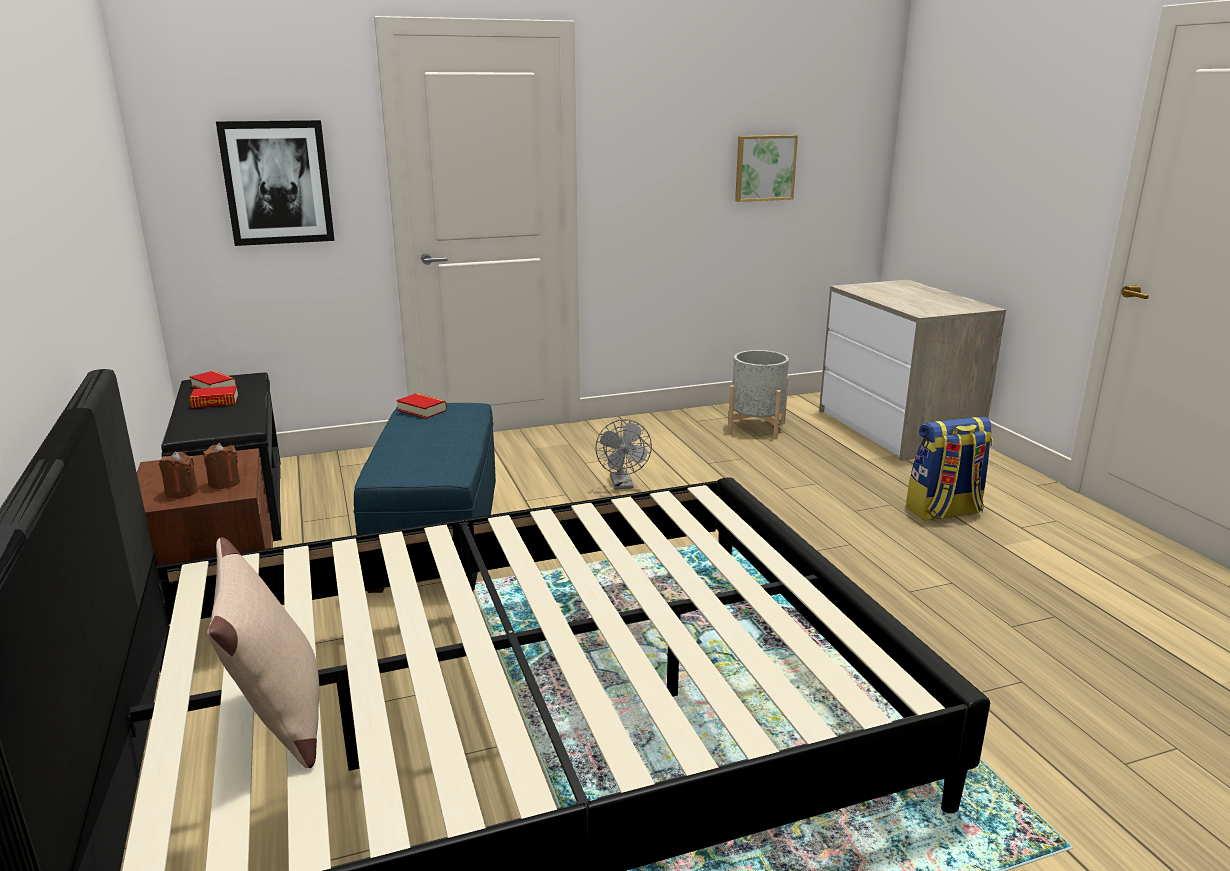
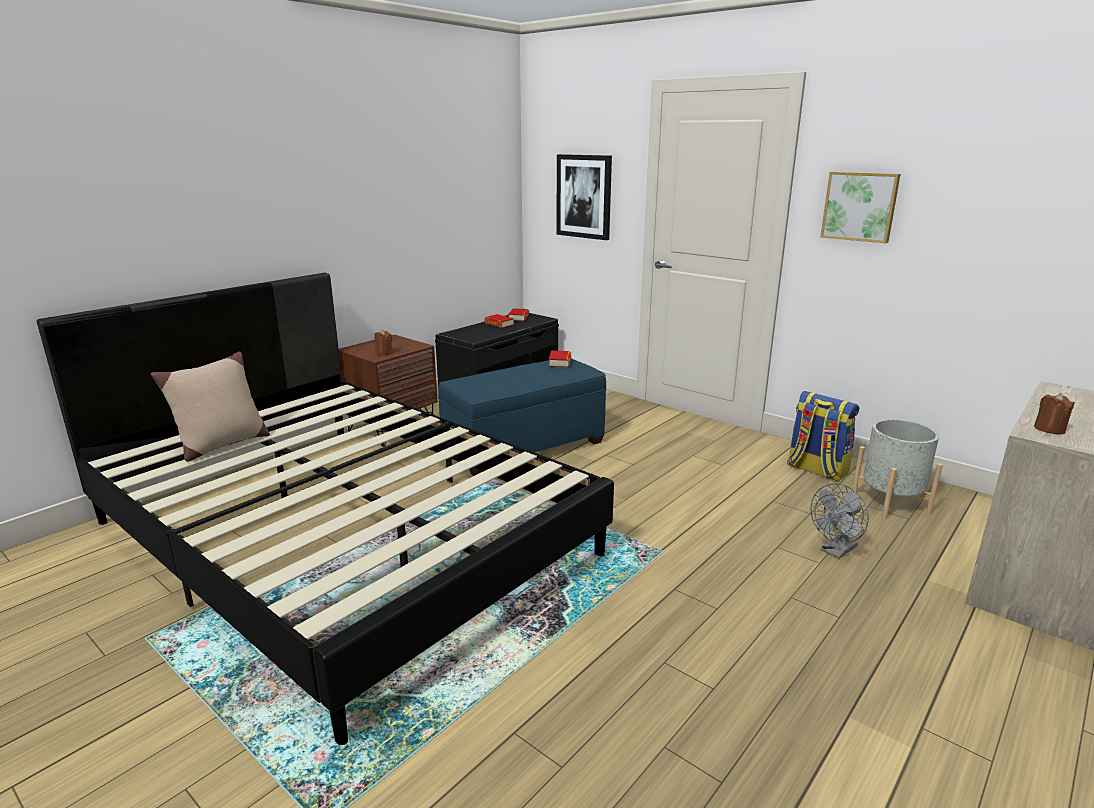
camera: 60 degrees right, 0 degrees up
brown candle [159,451,198,498] -> brown candle moved to [1034,393,1075,434]
grey fan [595,419,652,490] -> grey fan moved to [811,483,869,559]
picture [735,135,798,202] -> picture moved to [820,171,901,243]
backpack [906,417,993,521] -> backpack moved to [787,391,859,481]

